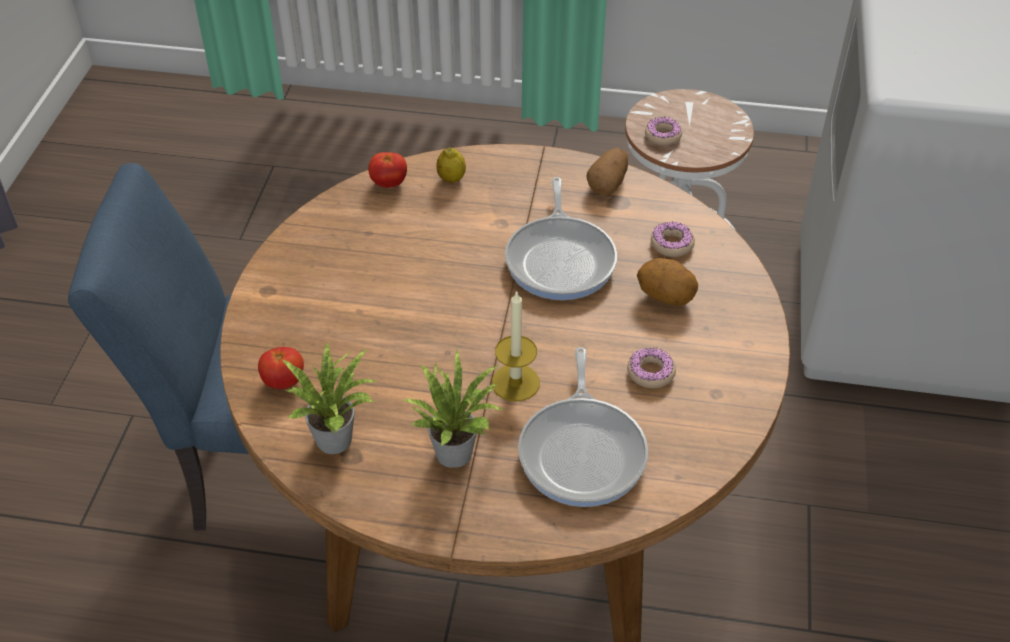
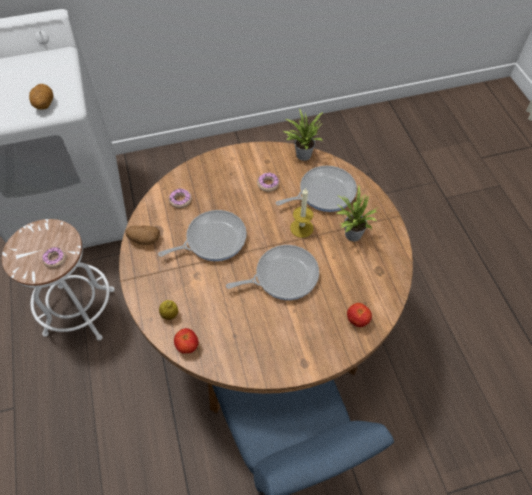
camera: 115 degrees left, 10 degrees up
potted plant [282,342,378,454] -> potted plant moved to [283,109,323,161]
potato [637,258,698,305] -> potato moved to [29,84,53,110]
none -> frying pan [226,245,319,300]

